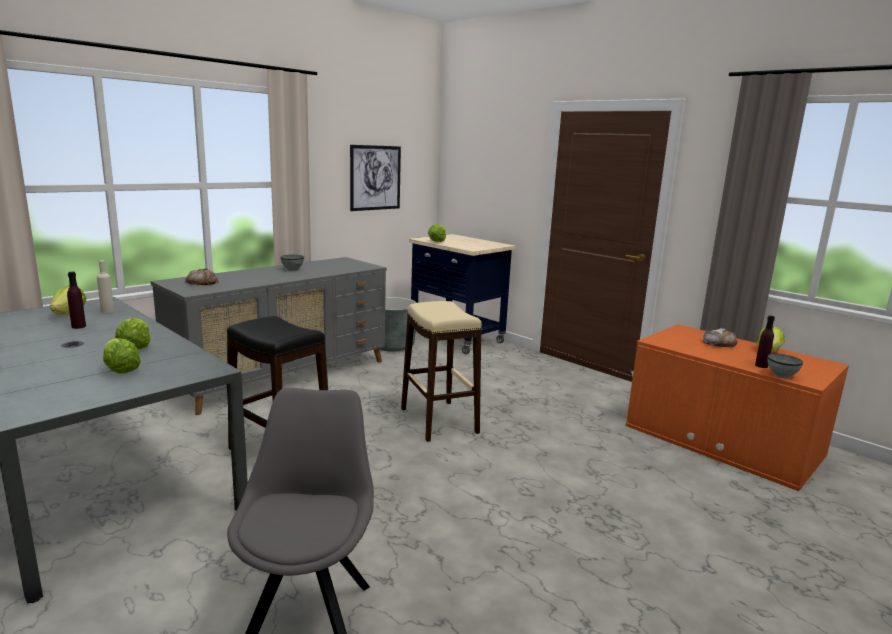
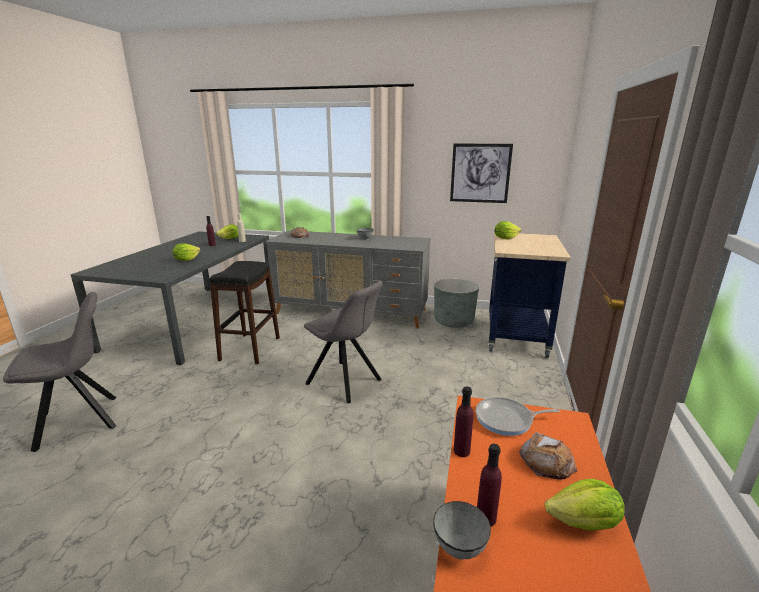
camera: 60 degrees right, 5 degrees up
lettuce [103,338,141,374] -> none
beige stool [401,301,482,442] -> grey chair [304,281,383,403]
none -> purple bottle [454,386,474,457]
none -> frying pan [476,397,560,436]

